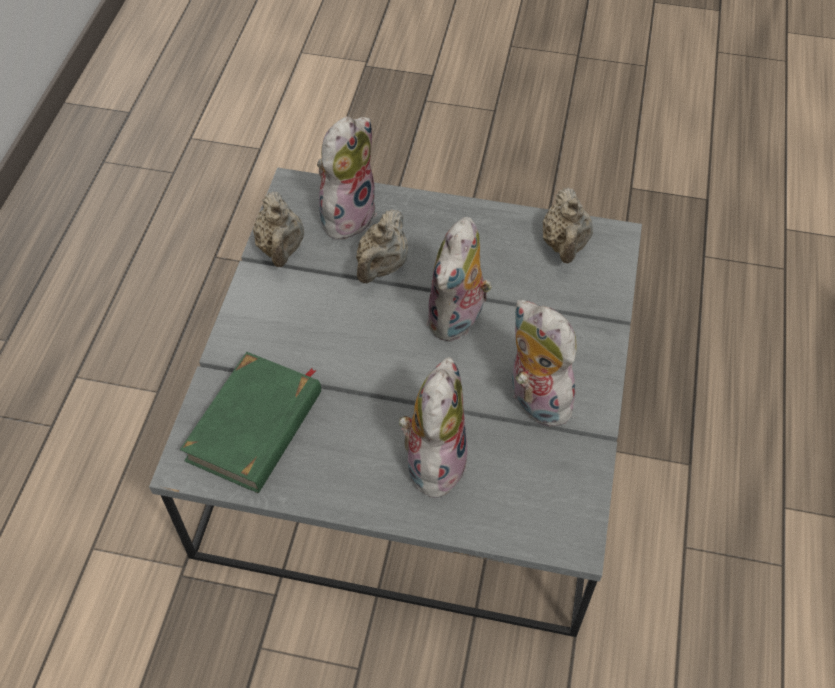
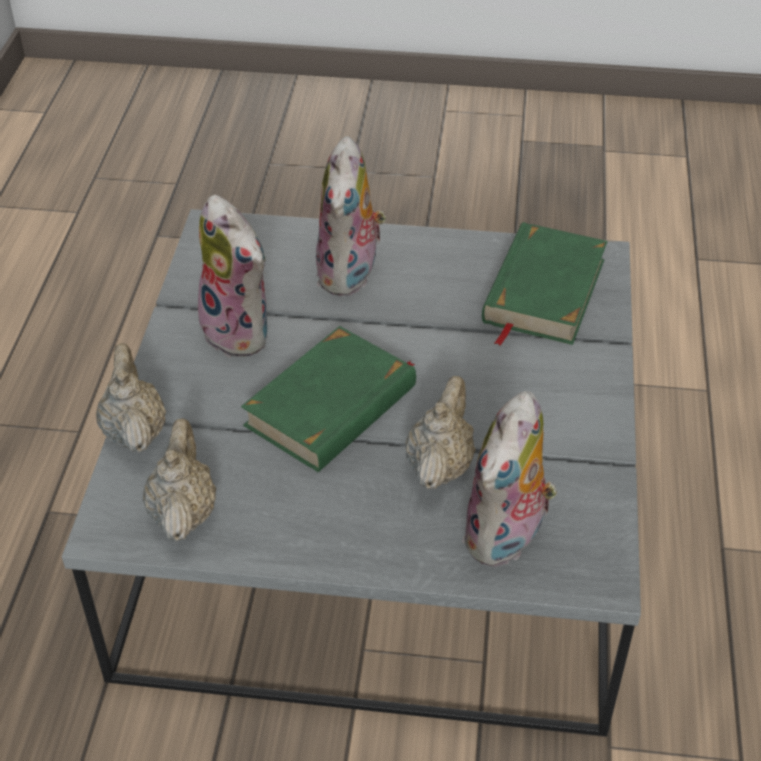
camera: 175 degrees right, 10 degrees down
beige teapot [253,191,304,267] -> beige teapot moved to [96,343,166,453]
plush toy [427,217,492,342] -> green book [241,326,416,472]

